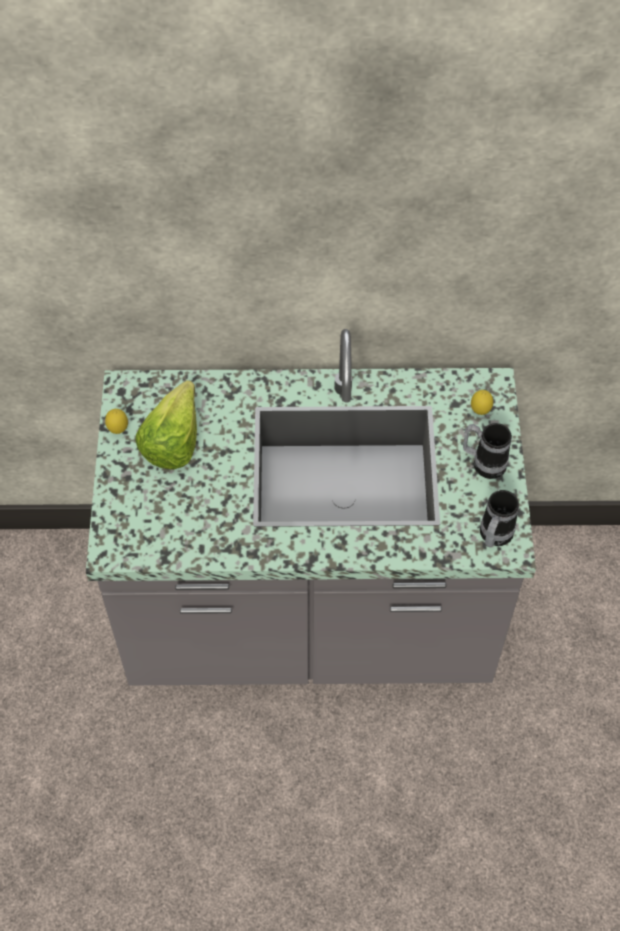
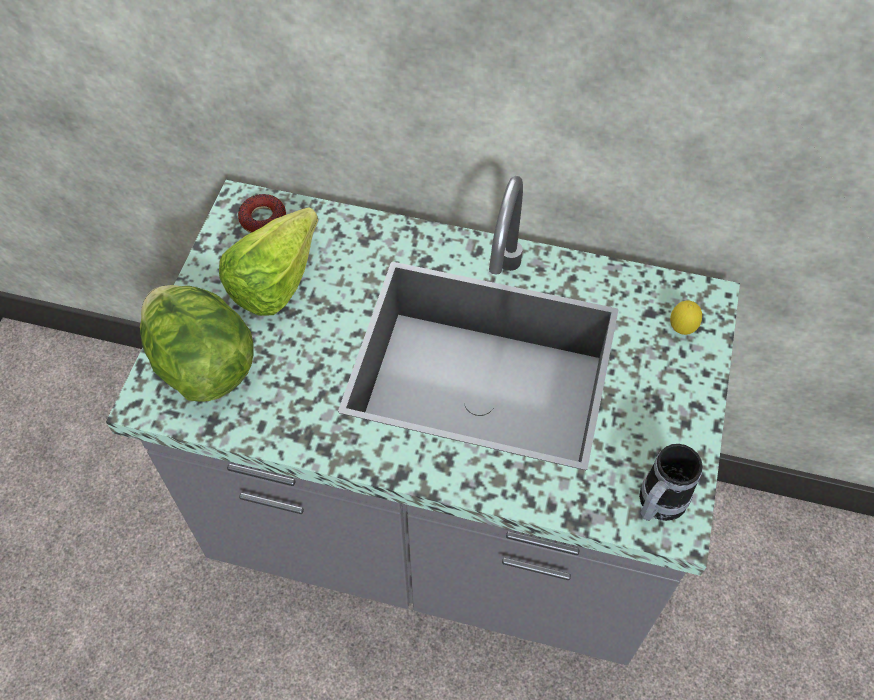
camera: 15 degrees right, 0 degrees up
lemon [105,409,128,434] -> none
mug [463,423,512,479] -> none
none -> lettuce [140,285,254,402]
none -> donut [238,194,286,233]

